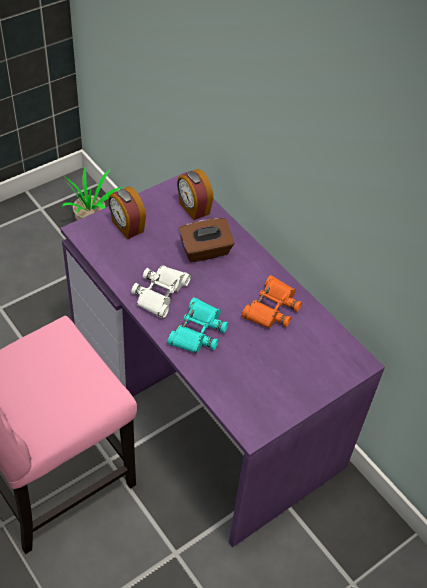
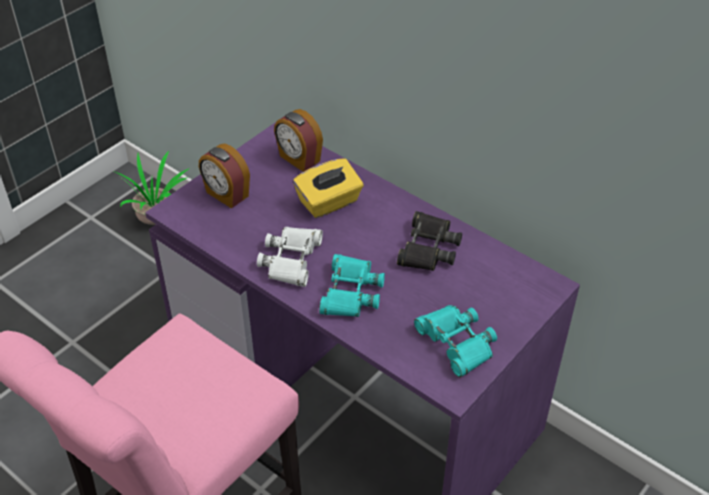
camera: 10 degrees left, 5 degrees down
brown tissue box [178,218,234,262] -> yellow tissue box [293,158,364,218]
orange binoculars [241,275,302,328] -> black binoculars [397,211,462,271]
none -> turquoise binoculars [414,305,497,377]

